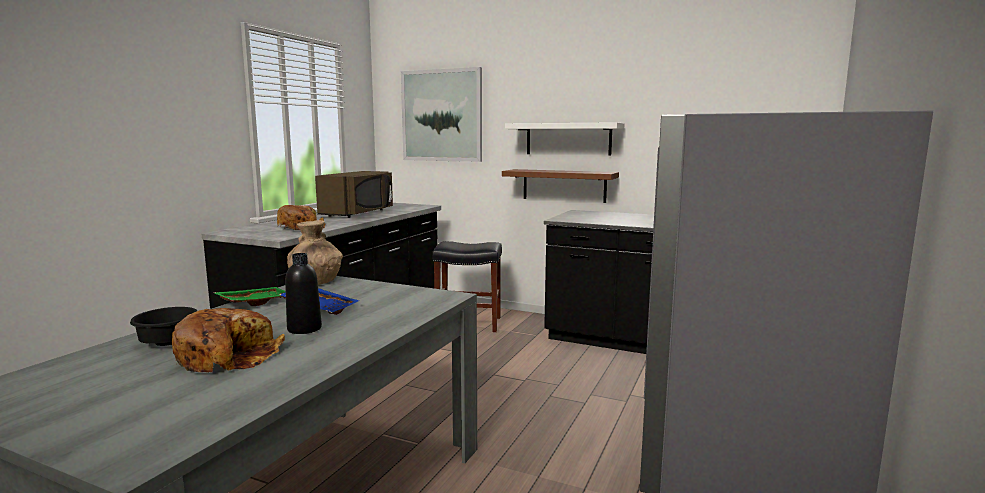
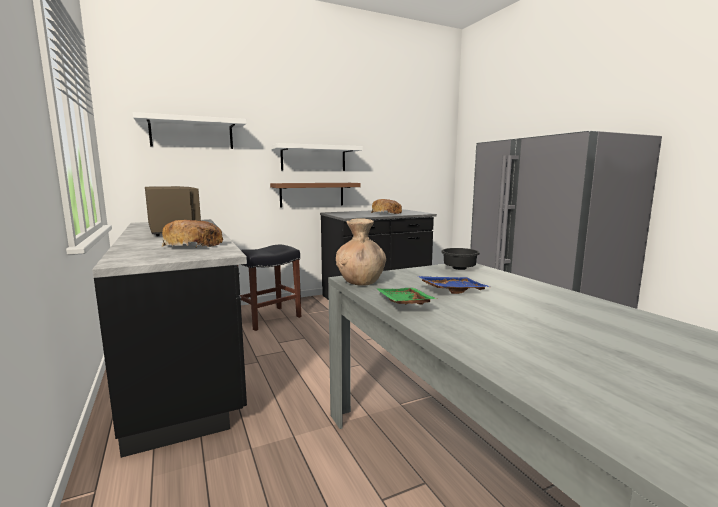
camera: 50 degrees left, 0 degrees up
black bowl [130,307,197,346] -> black bowl moved to [441,248,480,270]
bread [172,308,285,372] -> bread moved to [371,199,402,214]
black bottle [285,253,322,334] -> none
picture [401,67,482,162] -> white shelf [133,112,246,149]

